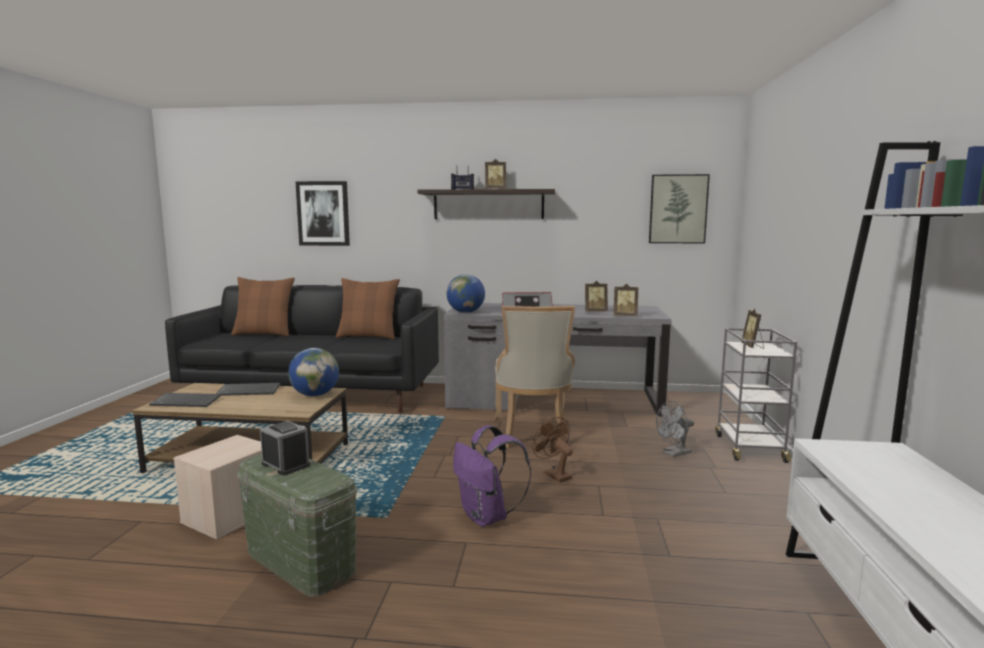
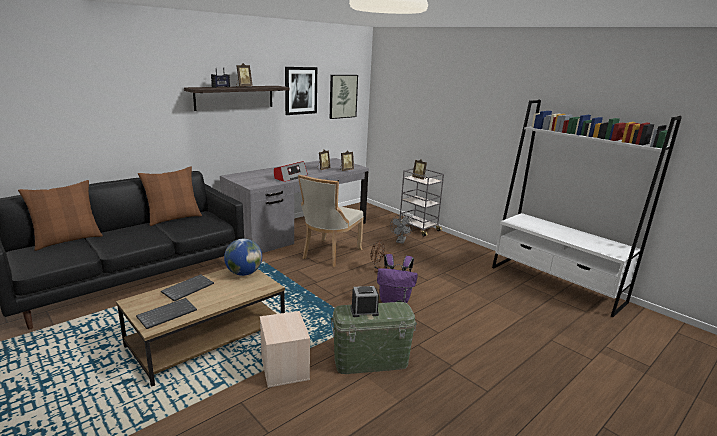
camera: 50 degrees left, 10 degrees up
picture [296,181,350,246] -> picture moved to [285,67,317,115]
globe [447,274,485,313] -> none
beige chair [495,306,575,448] -> beige chair turned 75 degrees clockwise [298,175,364,267]

